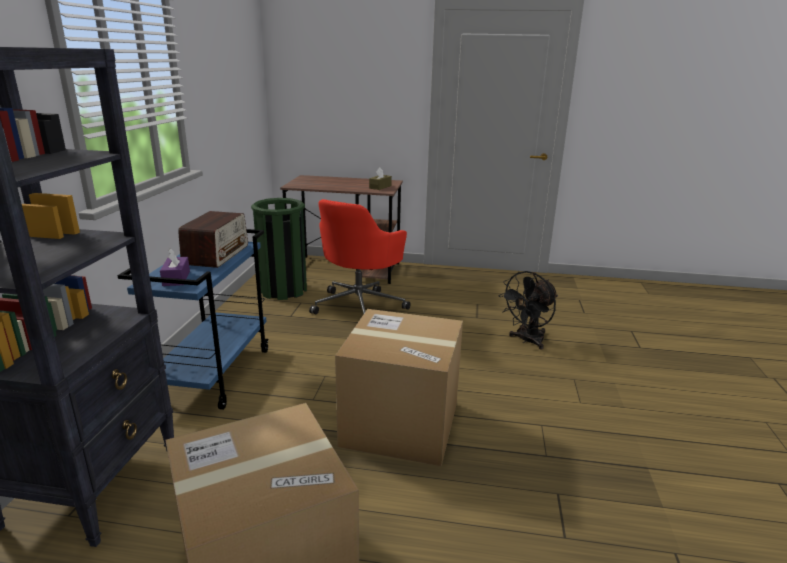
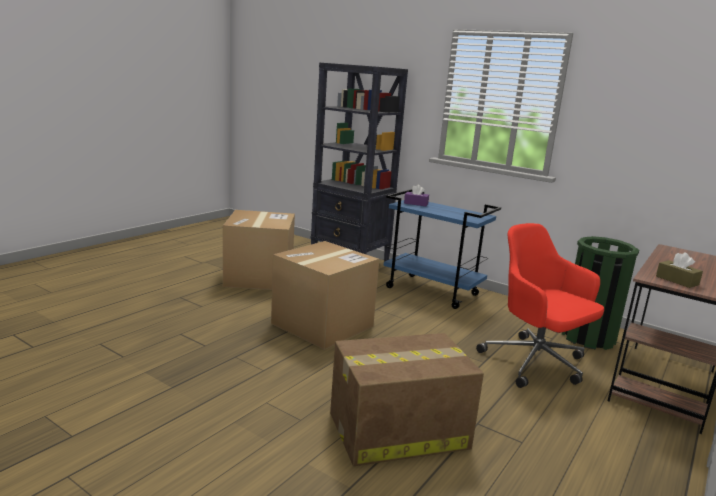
camera: 115 degrees right, 5 degrees down
radio [178,211,248,268] -> none
black fan [499,271,558,350] -> cardboard box [330,333,484,466]

